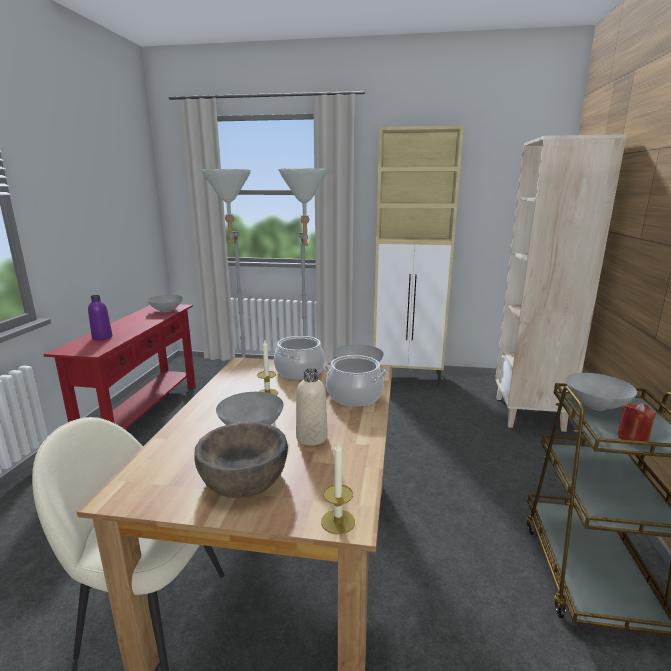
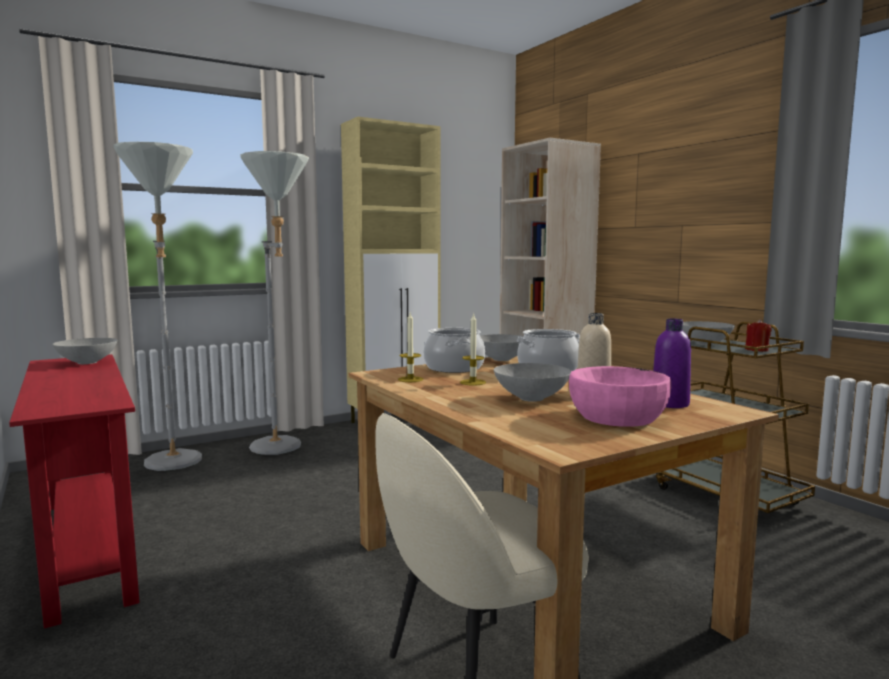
camera: 40 degrees left, 10 degrees down
purple bottle [88,295,112,340] -> purple bottle moved to [653,319,691,408]
brown bowl [194,422,288,498] -> pink bowl [569,366,671,427]
candle [321,441,355,534] -> candle moved to [398,313,423,382]

